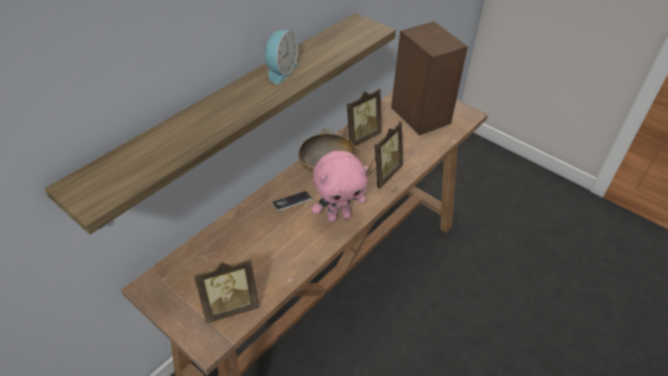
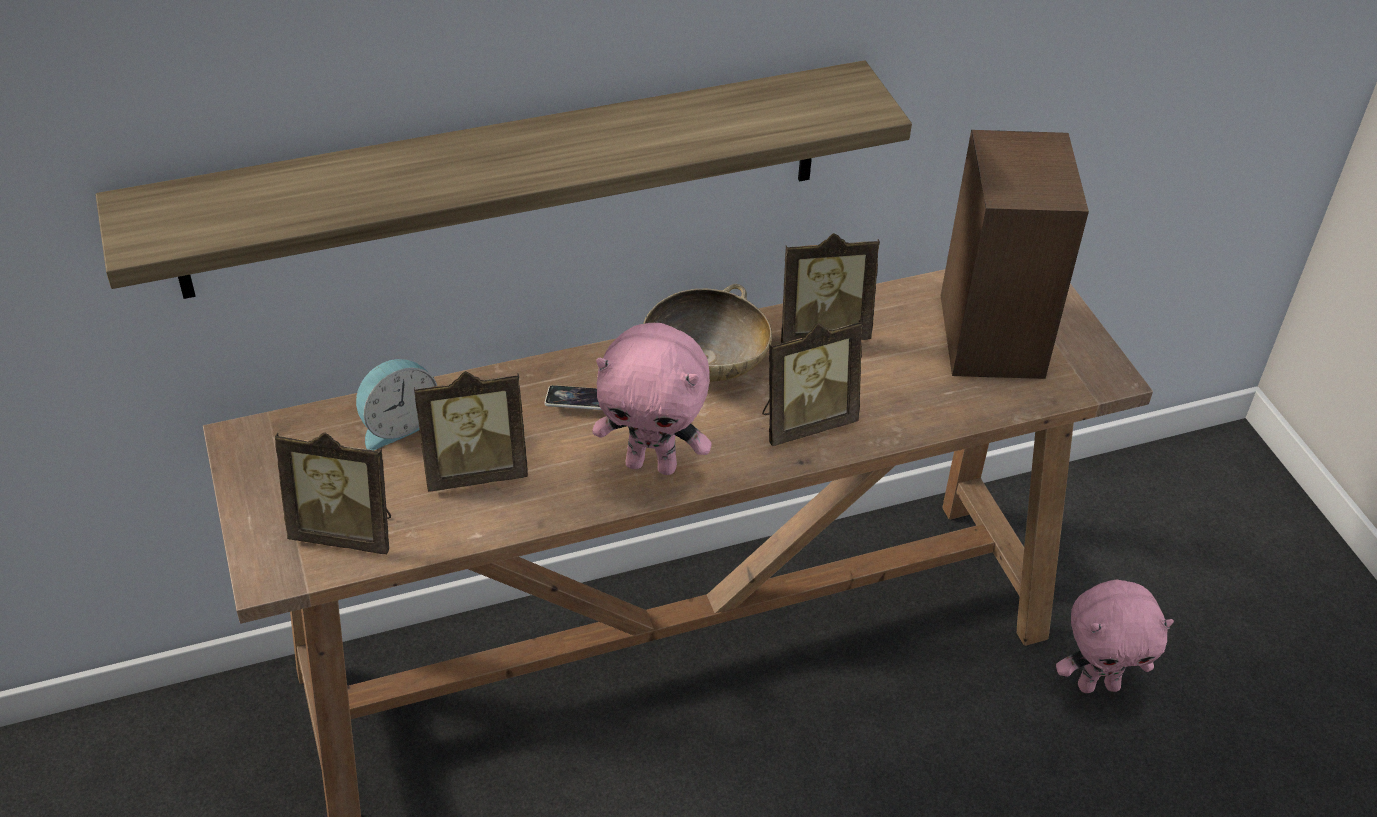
camera: 30 degrees right, 0 degrees up
alarm clock [265,30,298,84] -> alarm clock moved to [356,359,437,450]
none -> picture frame [414,371,528,492]
none -> pink plush toy [1056,580,1174,693]

